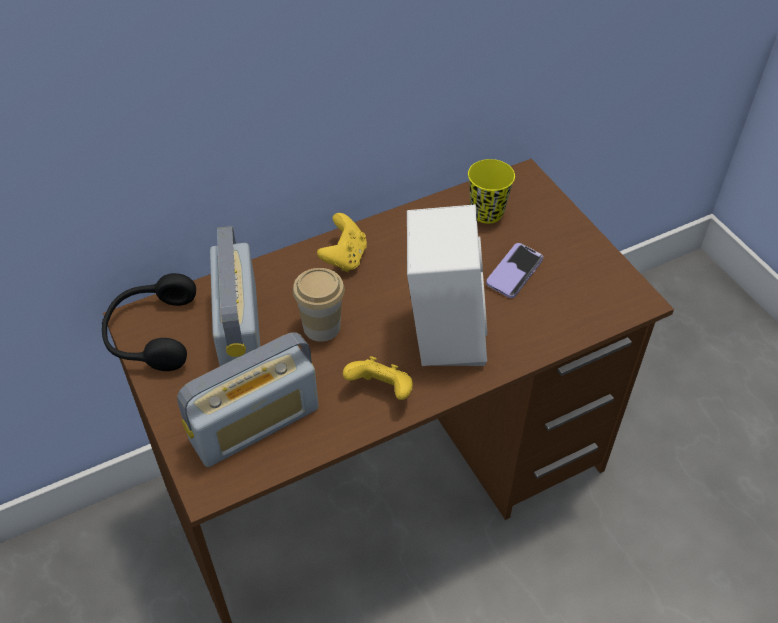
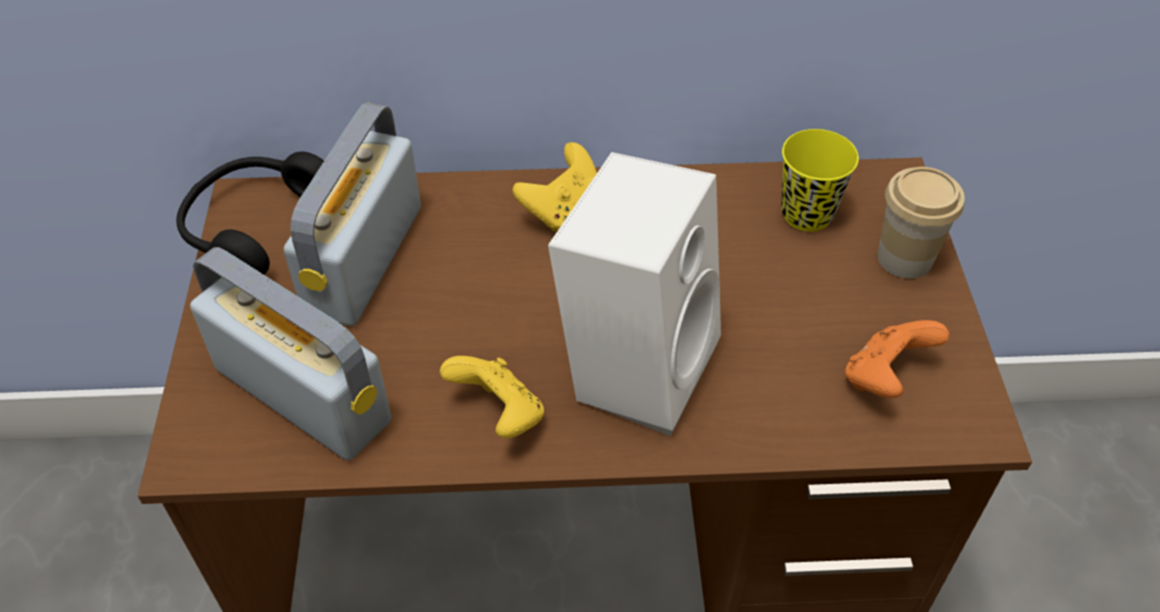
camera: 25 degrees right, 0 degrees up
radio [177,332,319,467] -> radio turned 135 degrees counterclockwise [190,247,391,460]
cup [293,268,345,342] -> cup moved to [877,167,965,279]
phone [486,243,543,298] -> none
none -> orange game controller [845,320,949,398]

